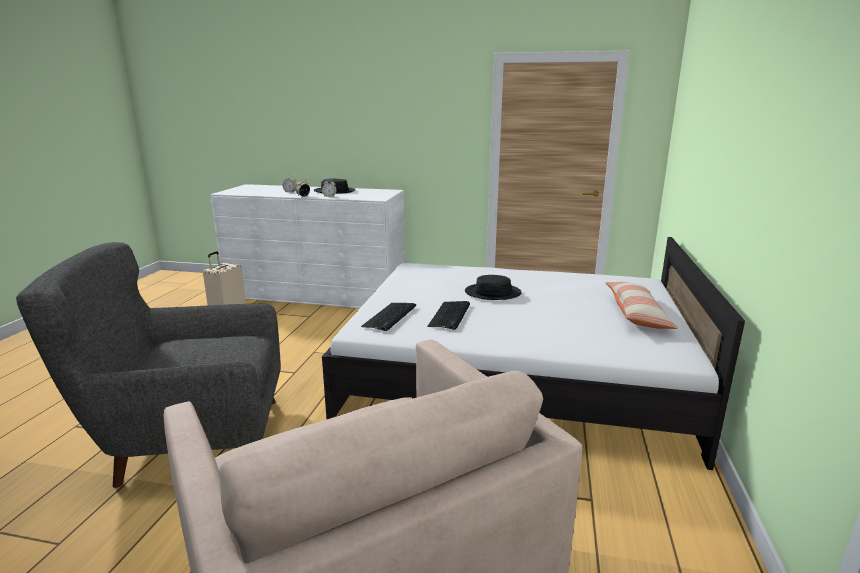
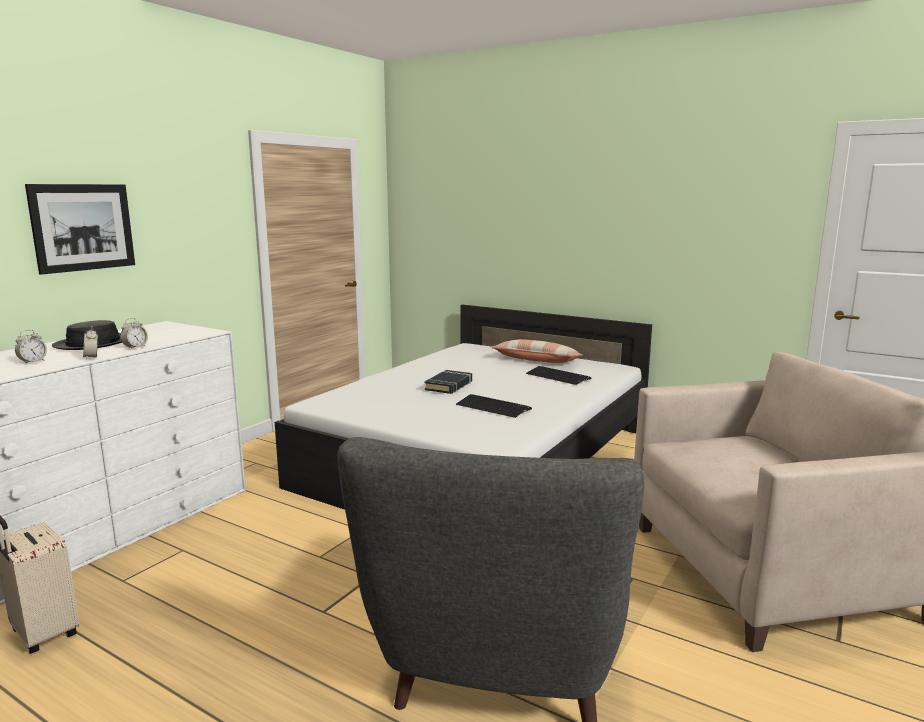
camera: 70 degrees left, 5 degrees down
keyboard [361,303,416,331] -> keyboard moved to [526,366,591,385]
black hat [465,275,522,300] -> black book [425,370,472,394]
none -> picture [25,184,135,275]

